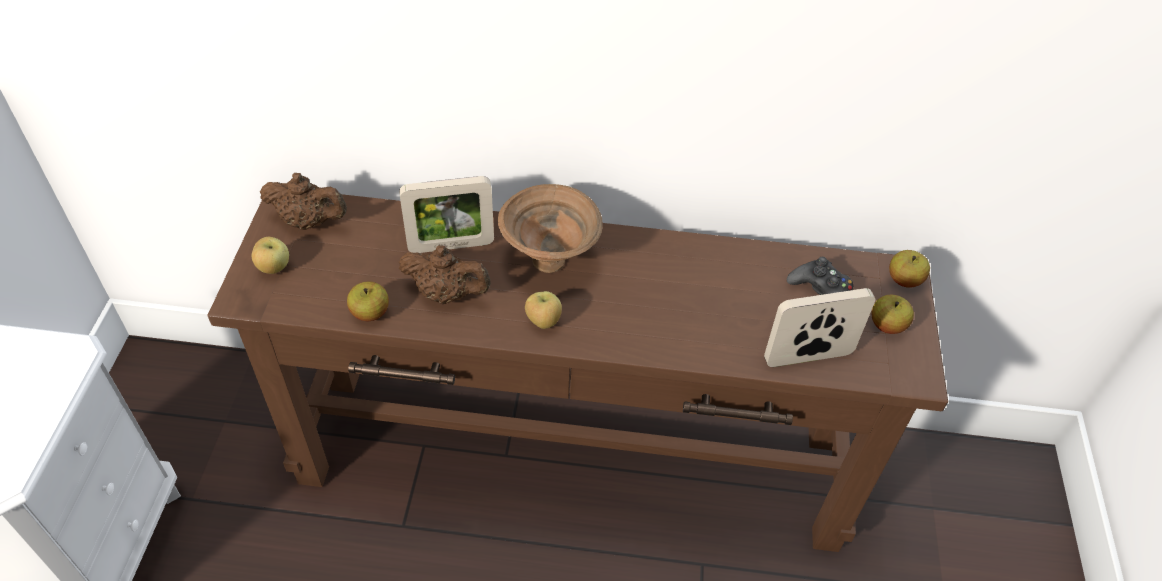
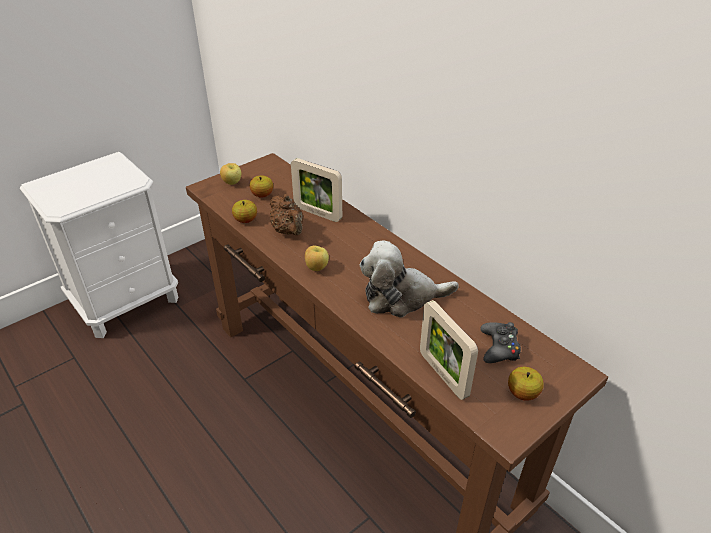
camera: 45 degrees right, 10 degrees down
brown teapot [260,173,347,230] -> none
brown bowl [498,184,603,273] -> none
picture frame [764,288,875,367] -> picture frame turned 150 degrees counterclockwise [420,300,478,400]
apple [889,250,930,288] -> apple moved to [250,175,273,198]
none -> plush toy [360,241,459,317]

